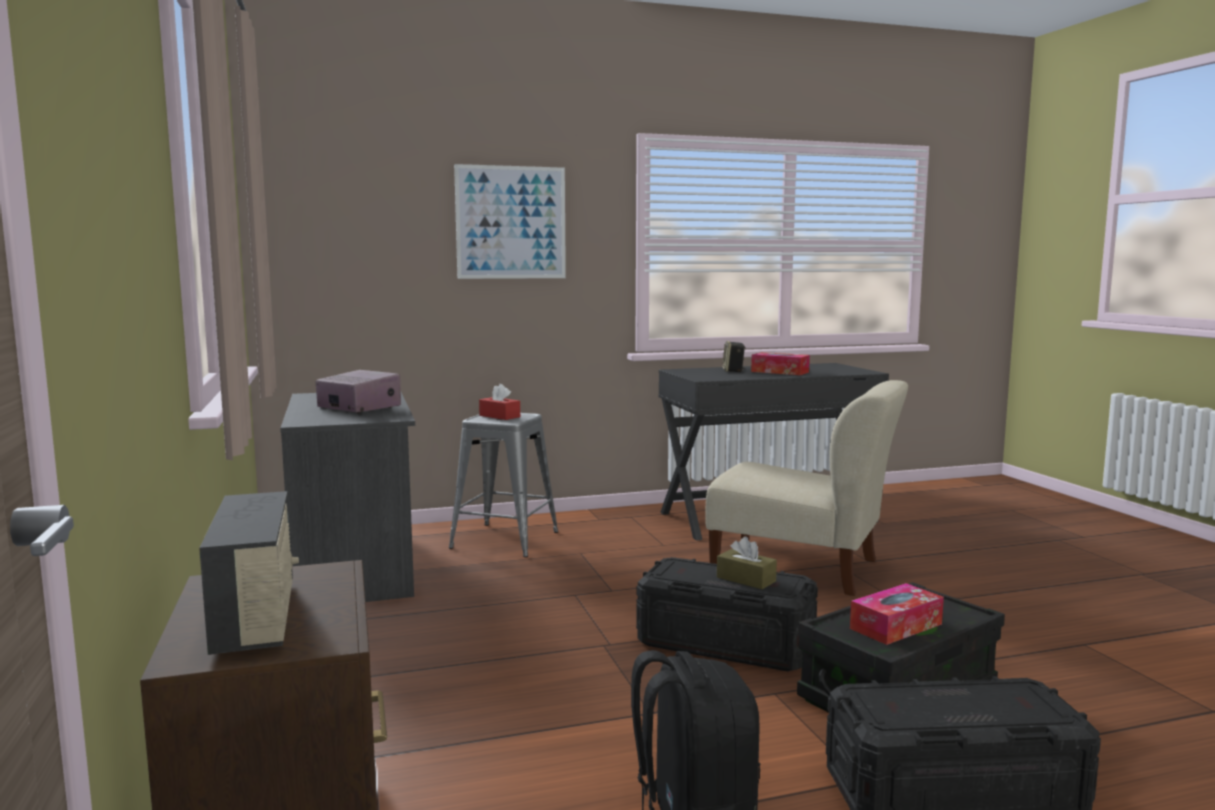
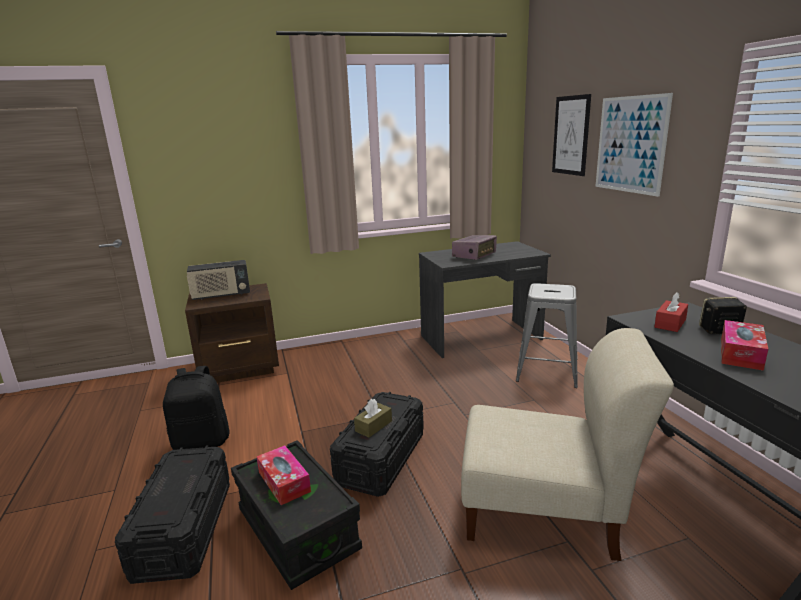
camera: 90 degrees right, 10 degrees up
red tissue box [479,384,520,420] -> red tissue box moved to [654,292,688,332]
beige chair [705,380,908,596] -> beige chair turned 105 degrees counterclockwise [461,328,674,561]
none -> picture [552,94,591,176]

